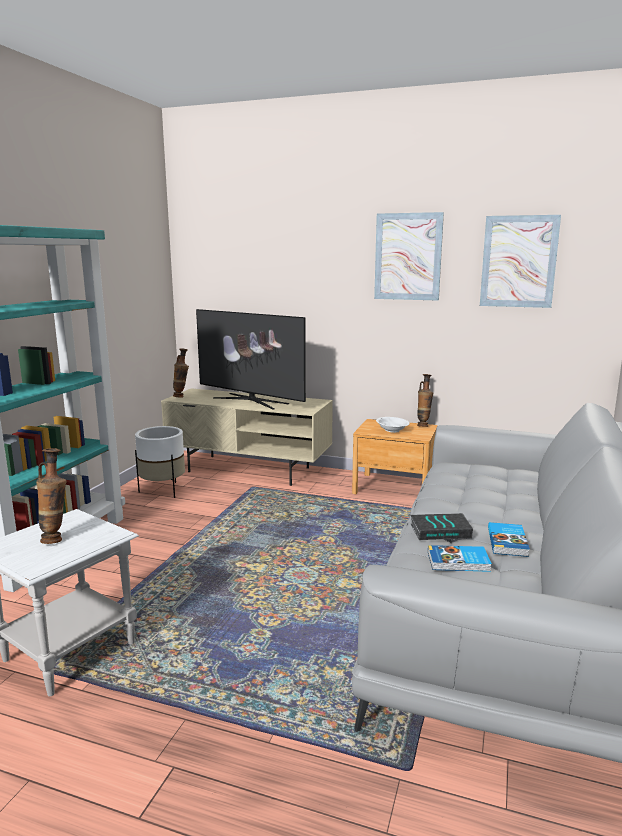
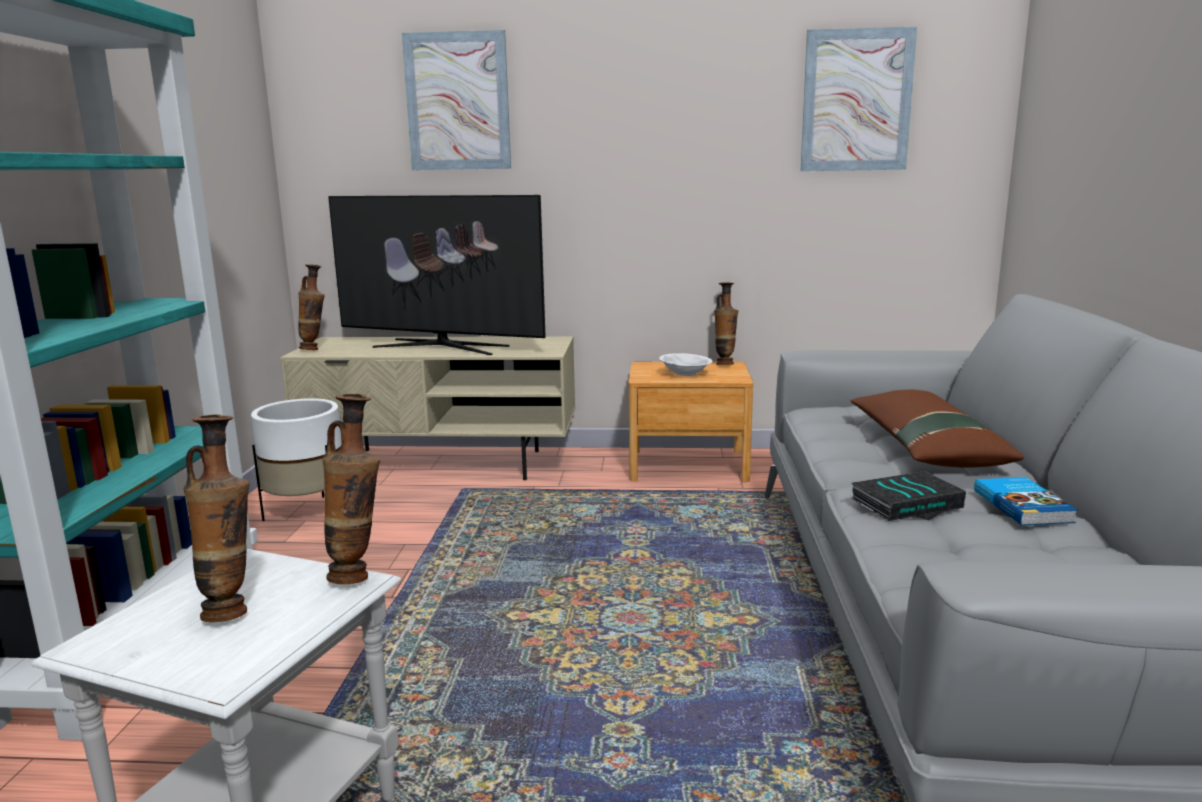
camera: 15 degrees left, 0 degrees up
picture [374,212,444,301] -> picture moved to [402,30,511,170]
book [428,545,492,572] -> none
none -> vase [322,394,380,584]
none -> brown pillow [850,390,1024,468]

